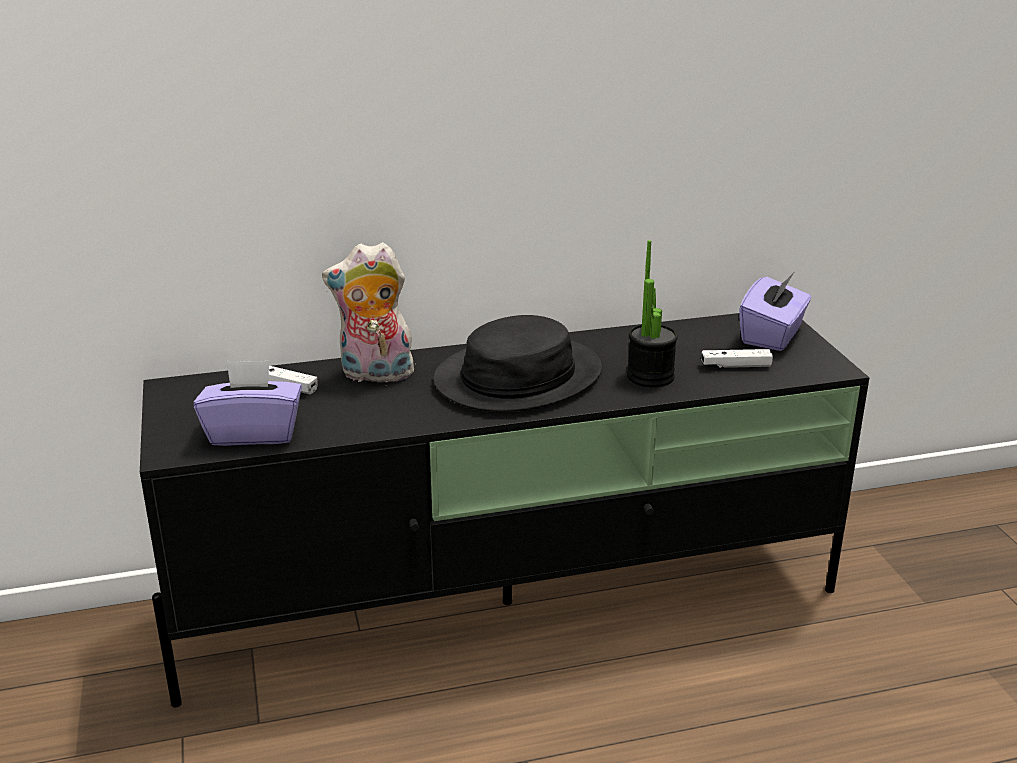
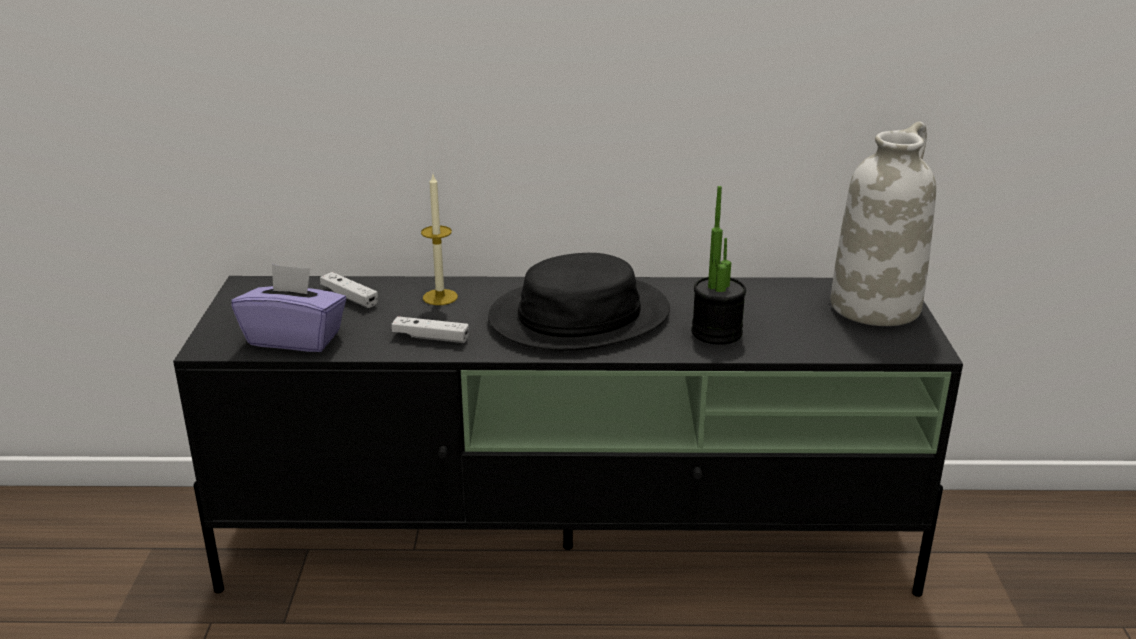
camera: 15 degrees right, 0 degrees up
plush toy [322,242,416,382] -> candle [421,175,458,305]
white game controller [701,349,773,368] -> white game controller moved to [391,316,469,343]
purple tissue box [739,273,811,351] -> white vase [830,122,936,326]

